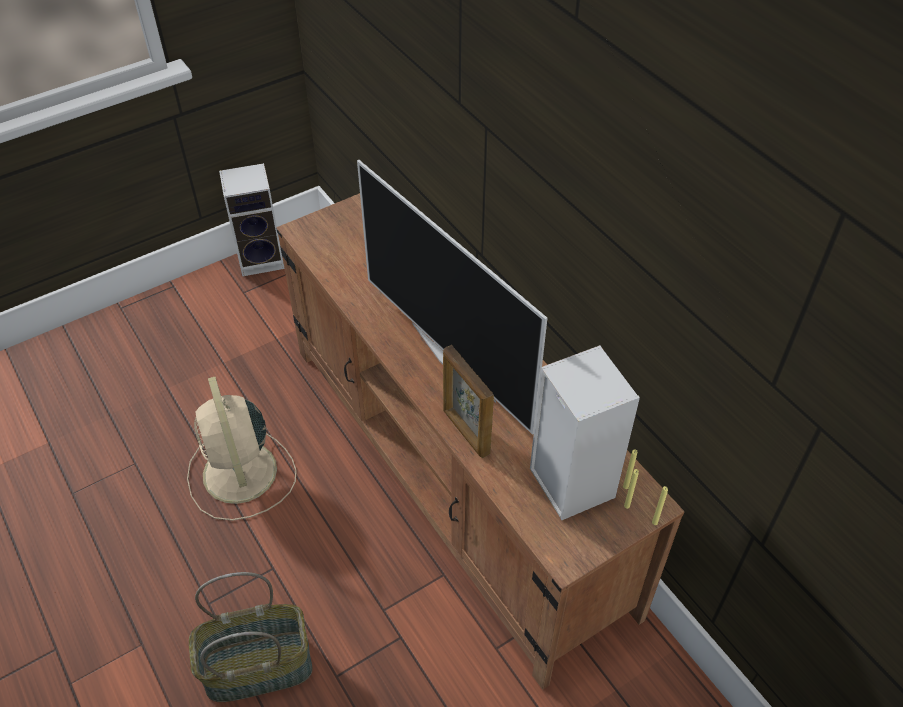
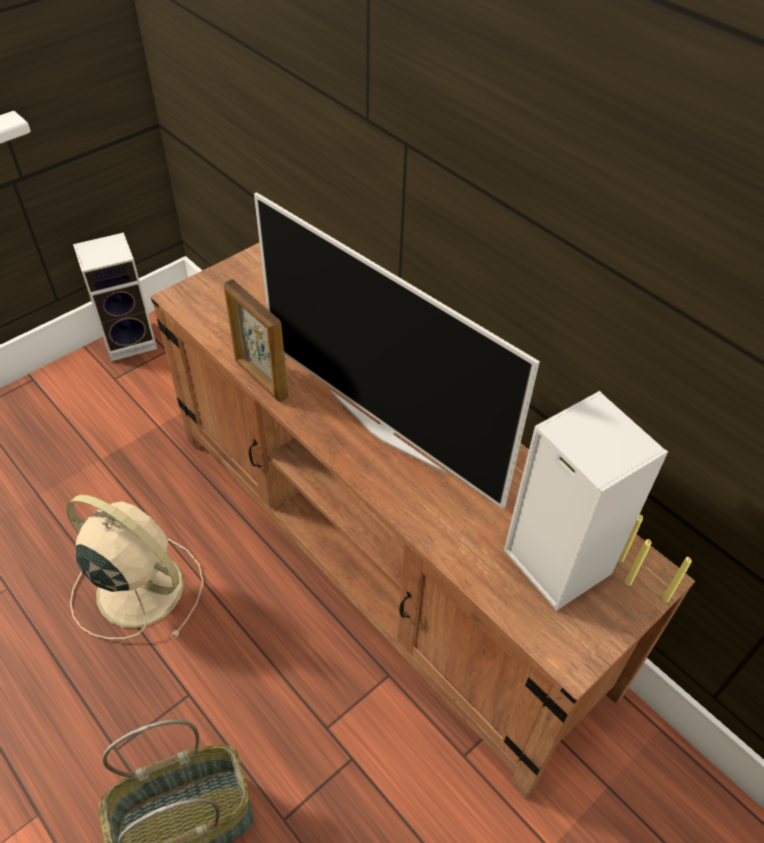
camera: 10 degrees left, 0 degrees up
beige fan [187,377,297,521] -> beige fan turned 150 degrees clockwise [66,495,204,640]
picture frame [443,345,494,458] -> picture frame moved to [224,279,288,402]

